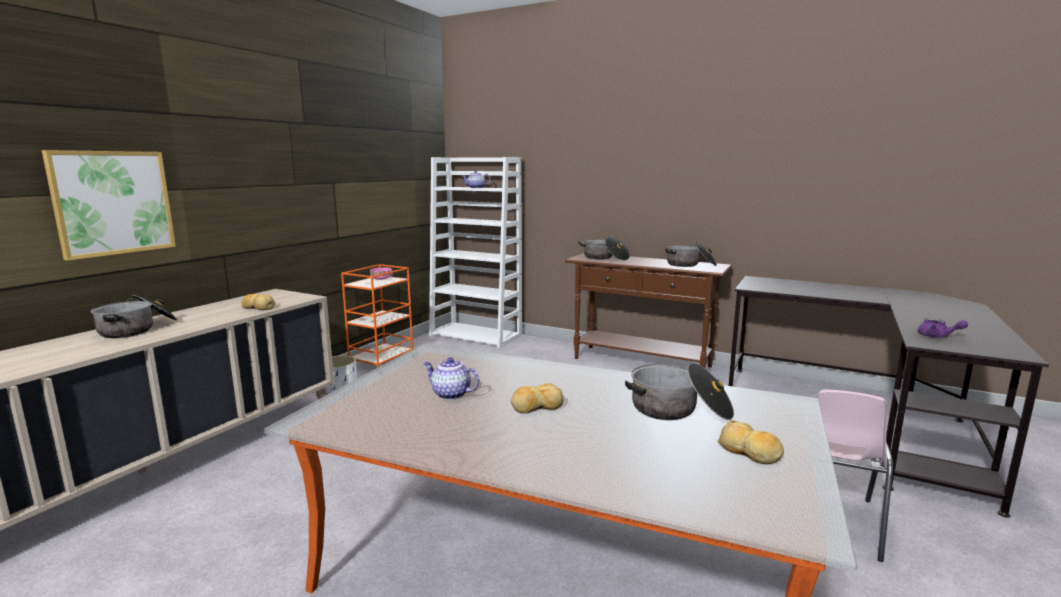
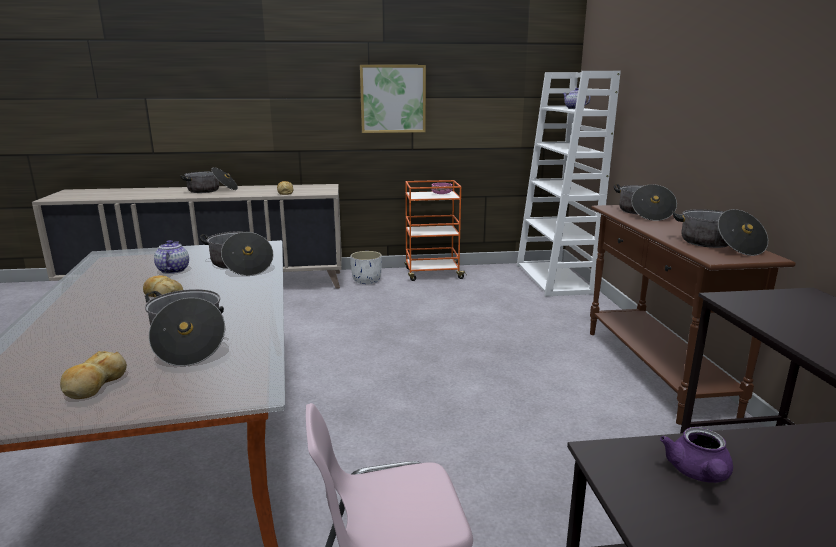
camera: 55 degrees right, 5 degrees up
picture [42,150,176,261] -> picture moved to [360,65,426,133]
none -> cooking pot [200,231,273,276]

